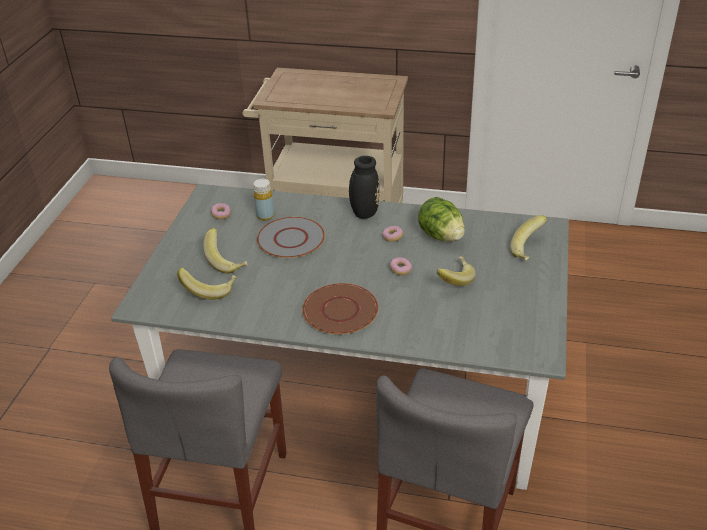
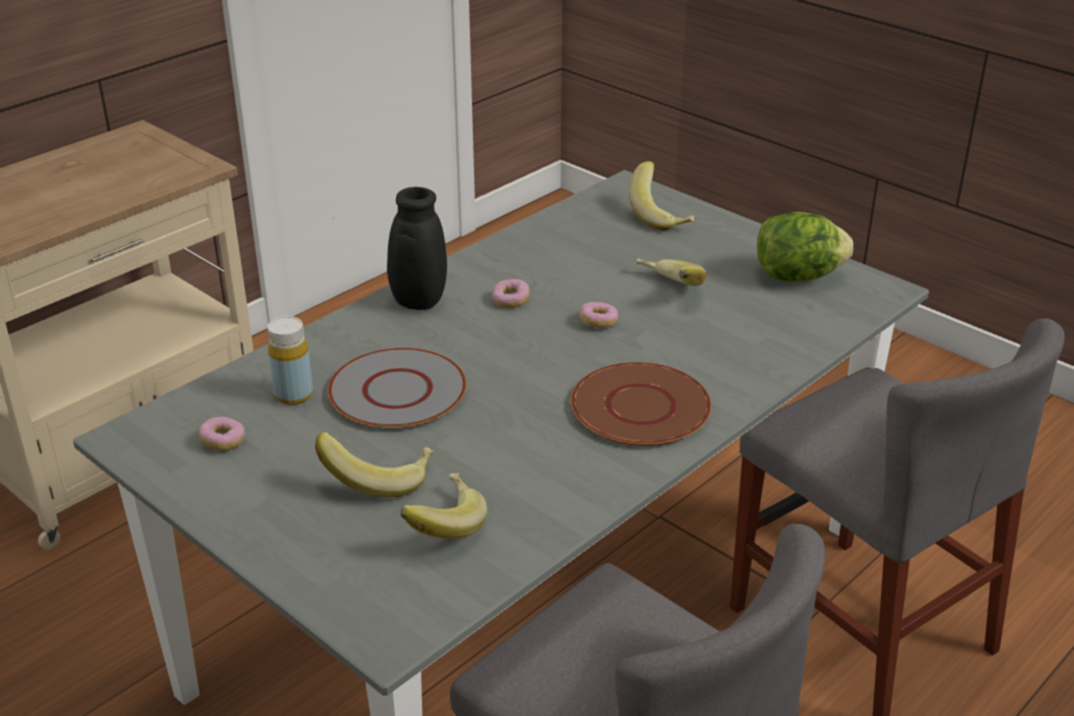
camera: 60 degrees left, 5 degrees down
lettuce [418,197,465,241] -> lettuce moved to [757,212,853,282]

